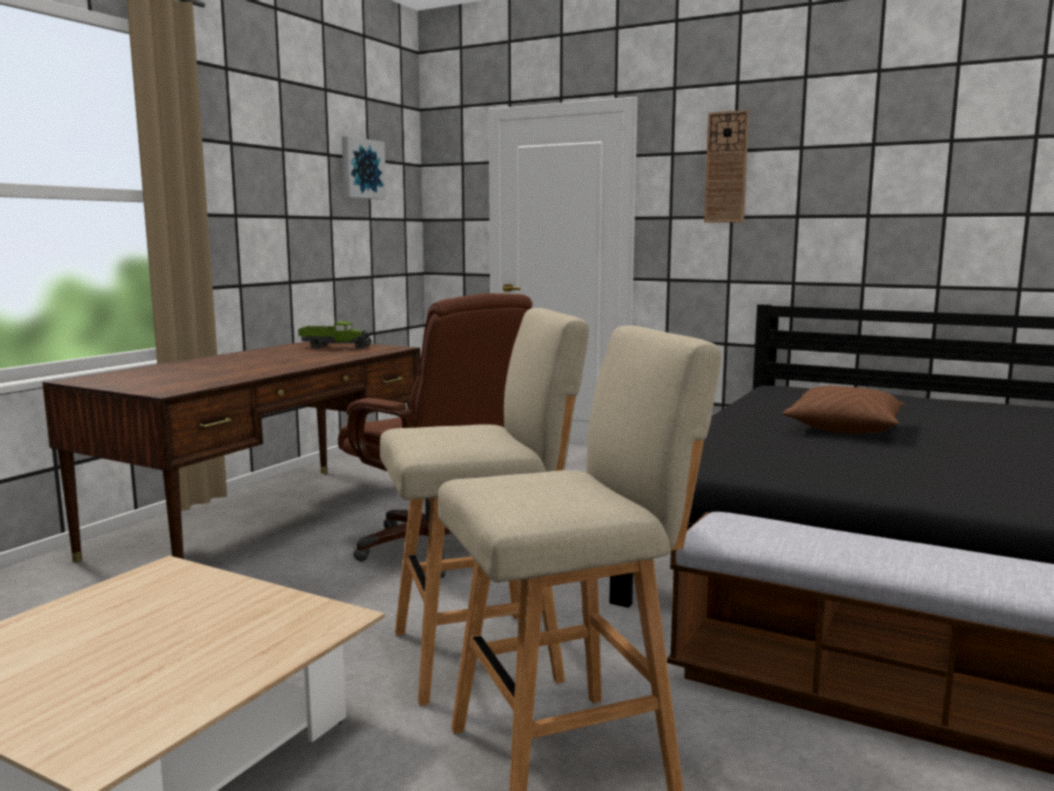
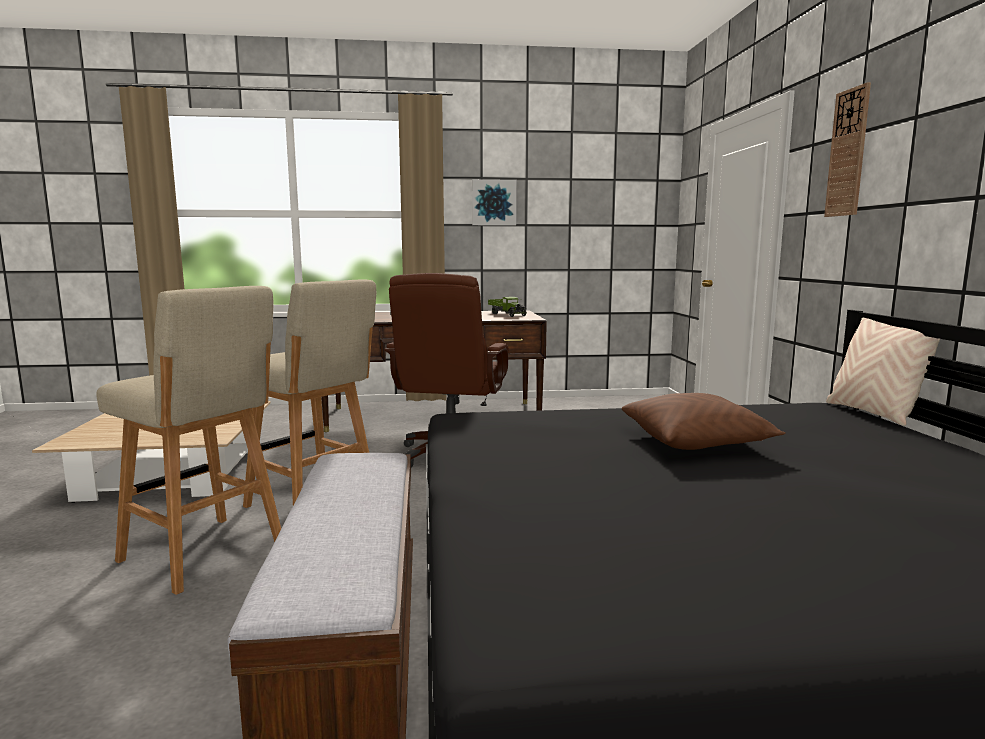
camera: 55 degrees right, 0 degrees up
picture [342,136,386,199] -> picture moved to [472,179,517,226]
none -> beige pillow [826,318,940,426]

